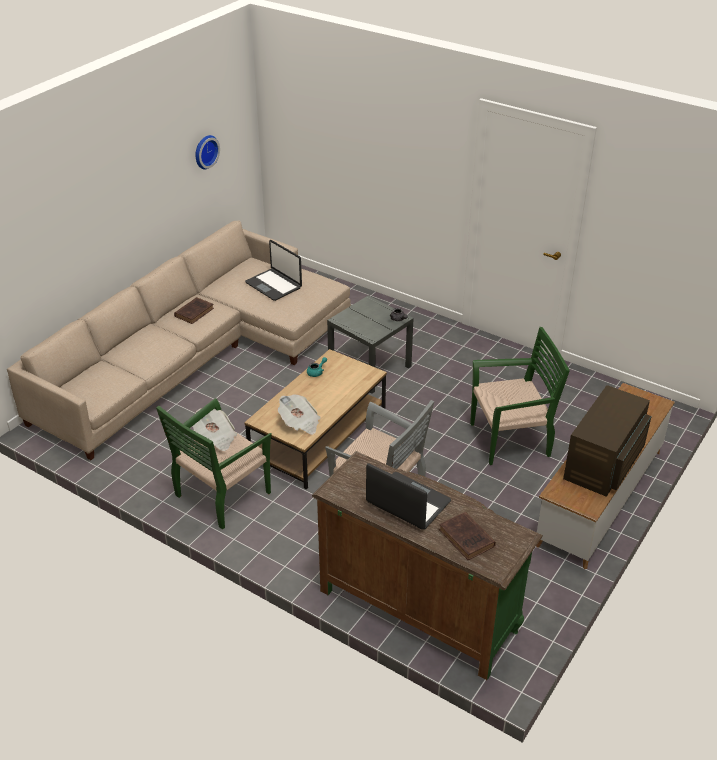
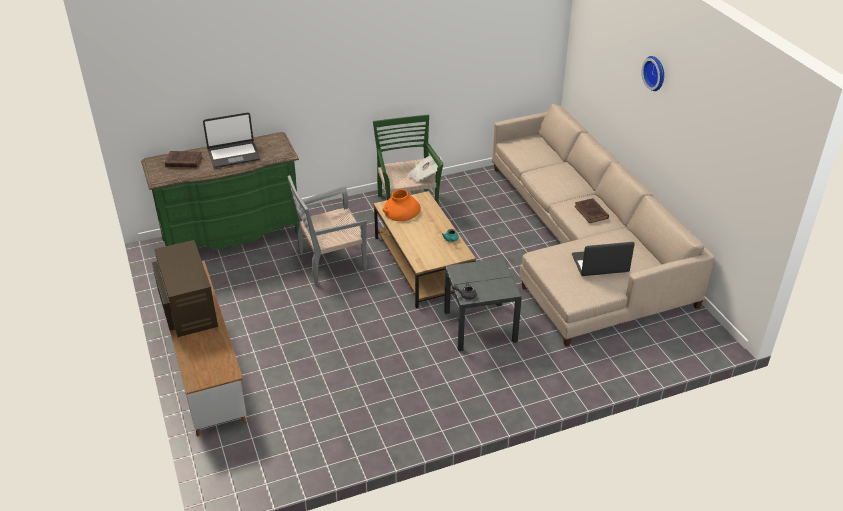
camera: 125 degrees right, 0 degrees up
wall clock [195,135,220,169] -> wall clock moved to [642,56,664,91]
newspaper [278,394,321,435] -> orange vase [383,189,421,221]
green armchair [470,327,570,465] -> none

